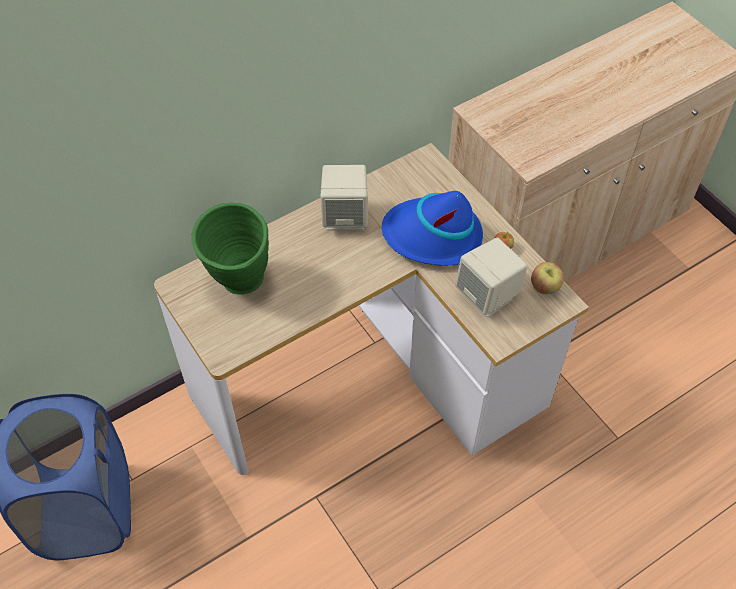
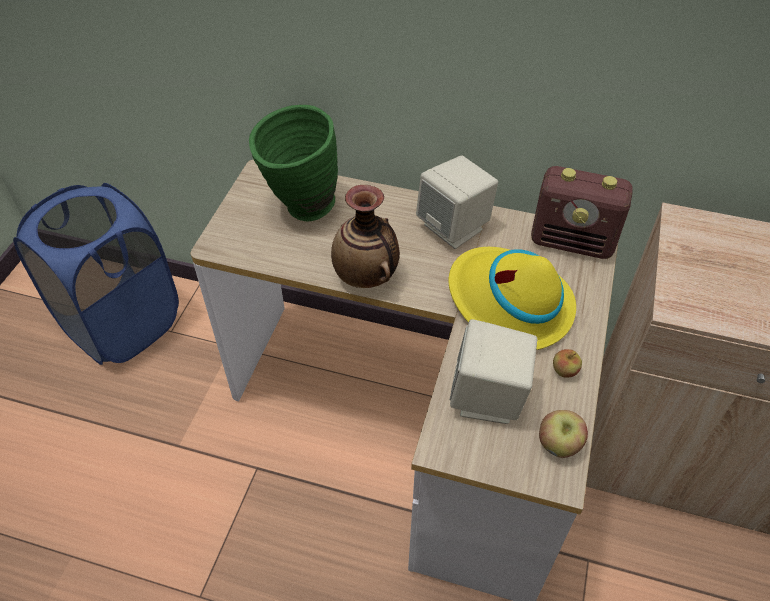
camera: 50 degrees right, 5 degrees down
blue hat [382,191,483,266] -> yellow hat [449,247,576,350]
none -> vase [331,185,400,288]
none -> radio [531,166,633,259]

